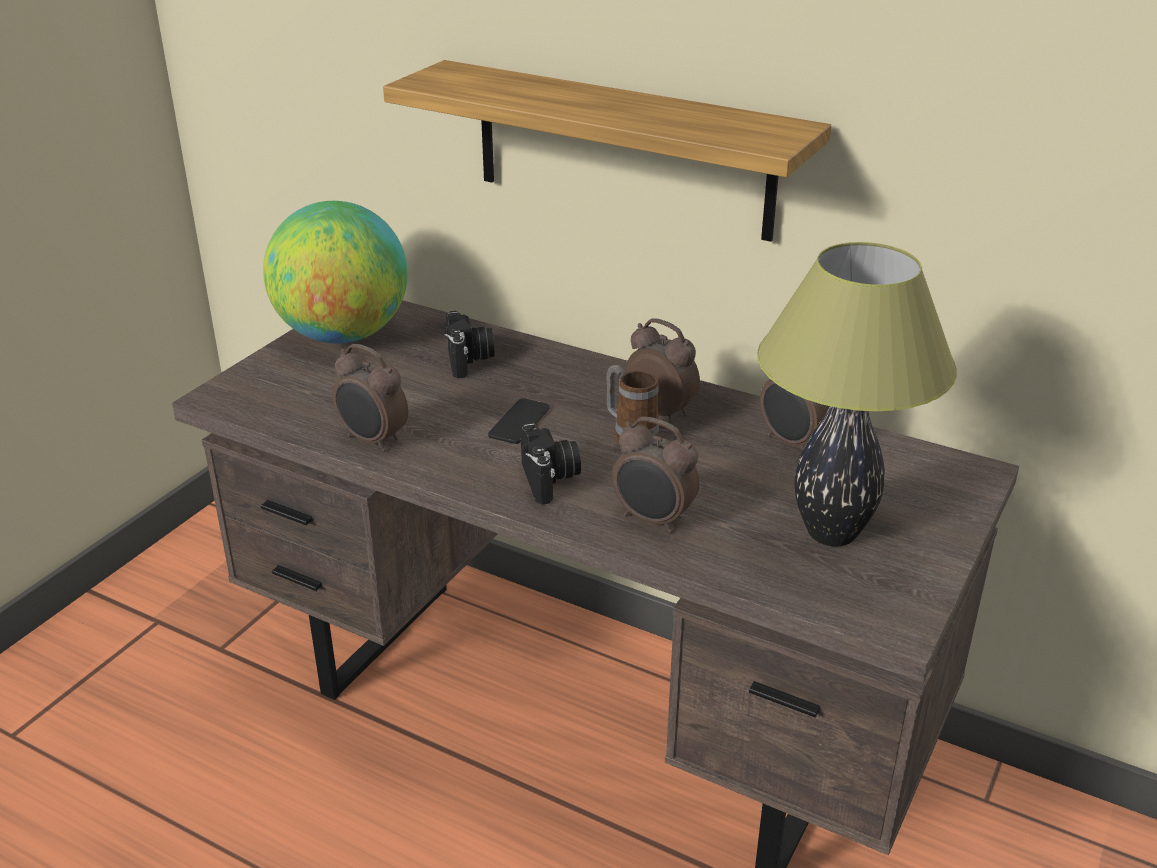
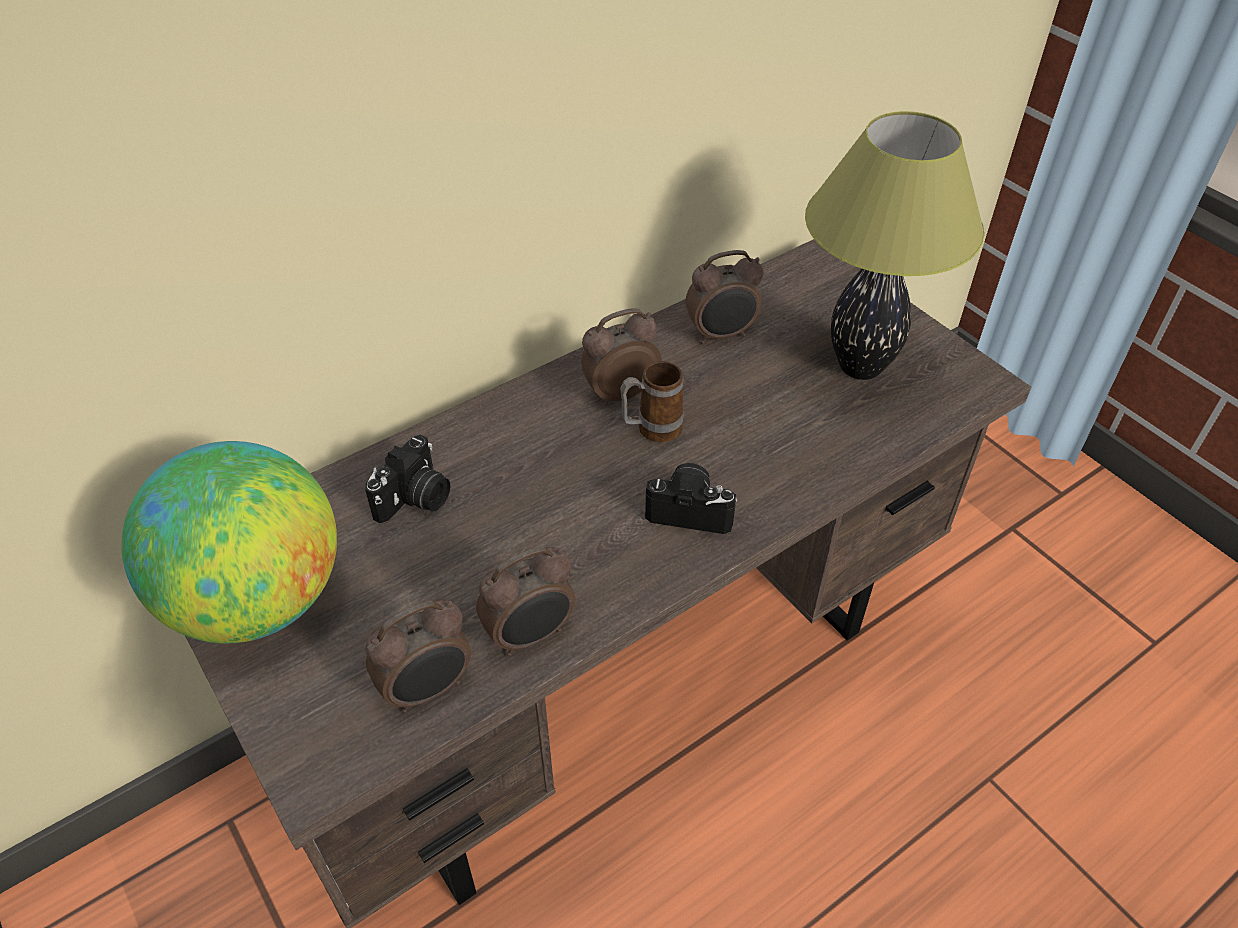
camera: 65 degrees left, 15 degrees up
shelf [383,60,831,242] -> none
camera [444,311,494,378] -> camera turned 105 degrees clockwise [365,435,450,523]
phone [488,398,550,444] -> none
alarm clock [612,417,699,533] -> alarm clock moved to [366,600,471,713]

